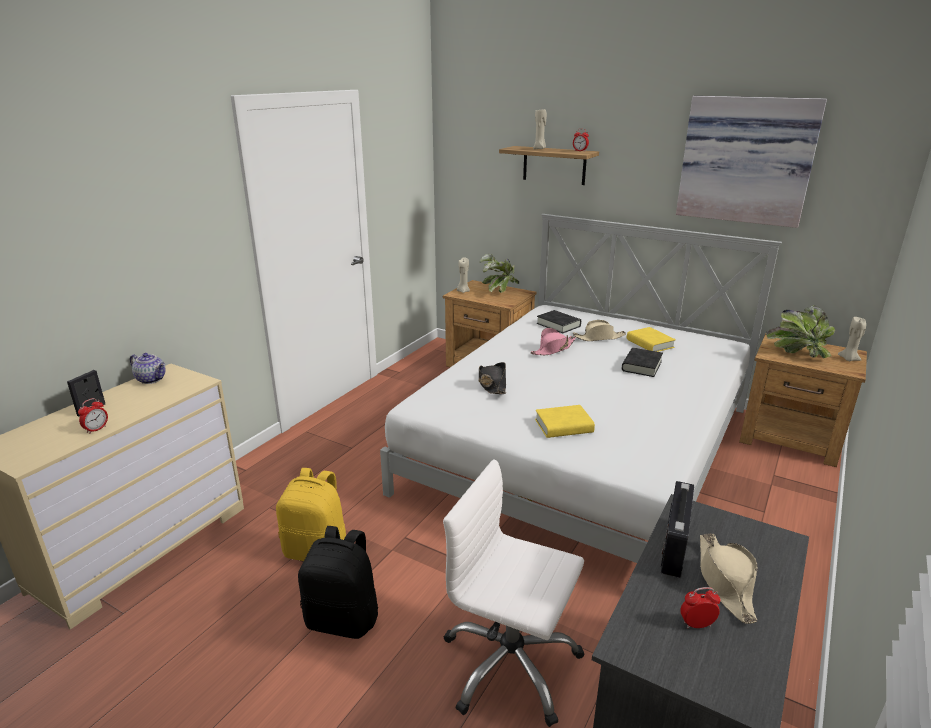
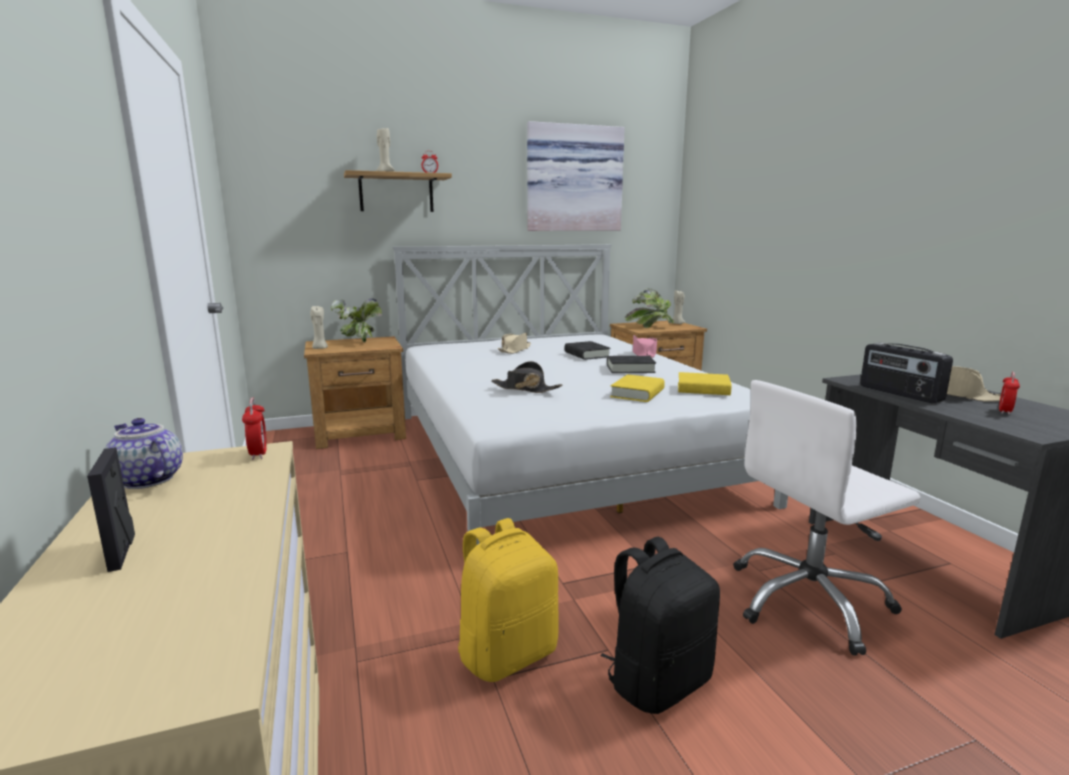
camera: 50 degrees left, 10 degrees down
alarm clock [78,398,108,434] -> alarm clock moved to [242,398,267,460]
teapot [130,353,166,384] -> teapot turned 120 degrees counterclockwise [105,418,183,489]
pink hat [530,328,576,355] -> pink hat moved to [633,335,657,358]
black book [537,310,581,333] -> black book moved to [607,356,656,373]
yellow book [627,327,676,352] -> yellow book moved to [678,372,732,395]

